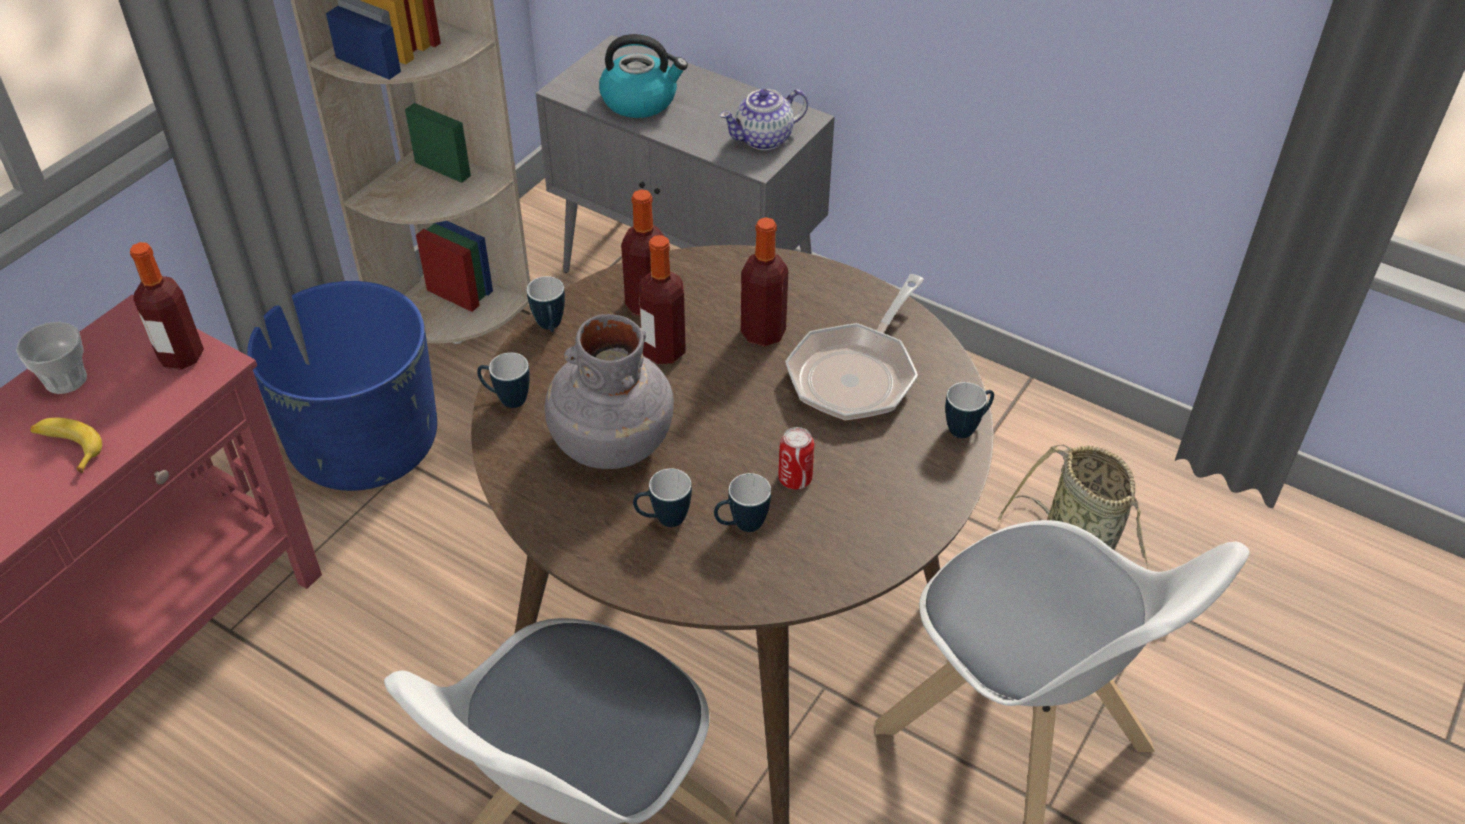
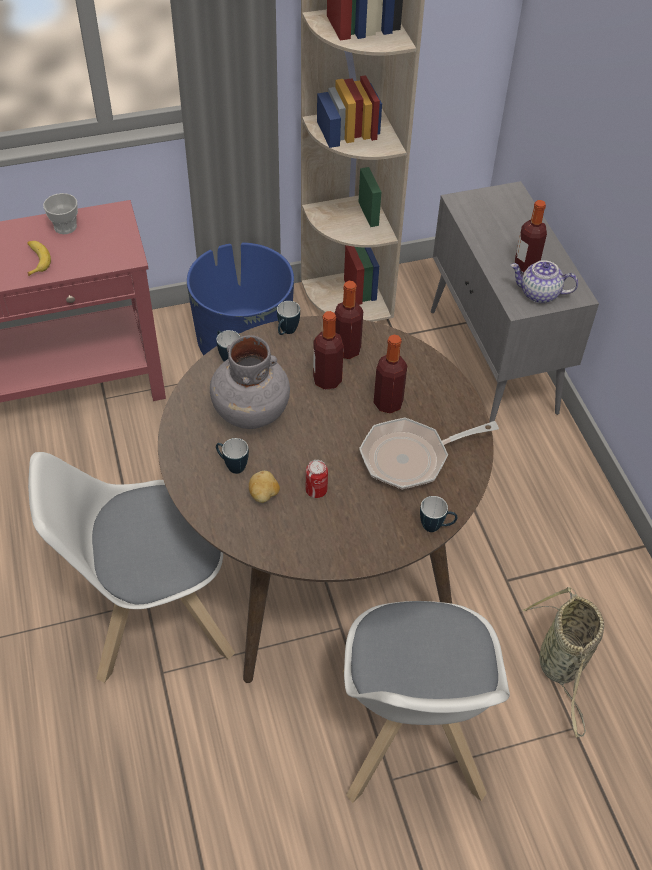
camera: 40 degrees right, 5 degrees up
bottle [130,242,204,370] -> bottle moved to [515,200,547,272]
kettle [599,34,688,118] -> none
mug [714,473,771,532] -> potato [249,471,280,503]

